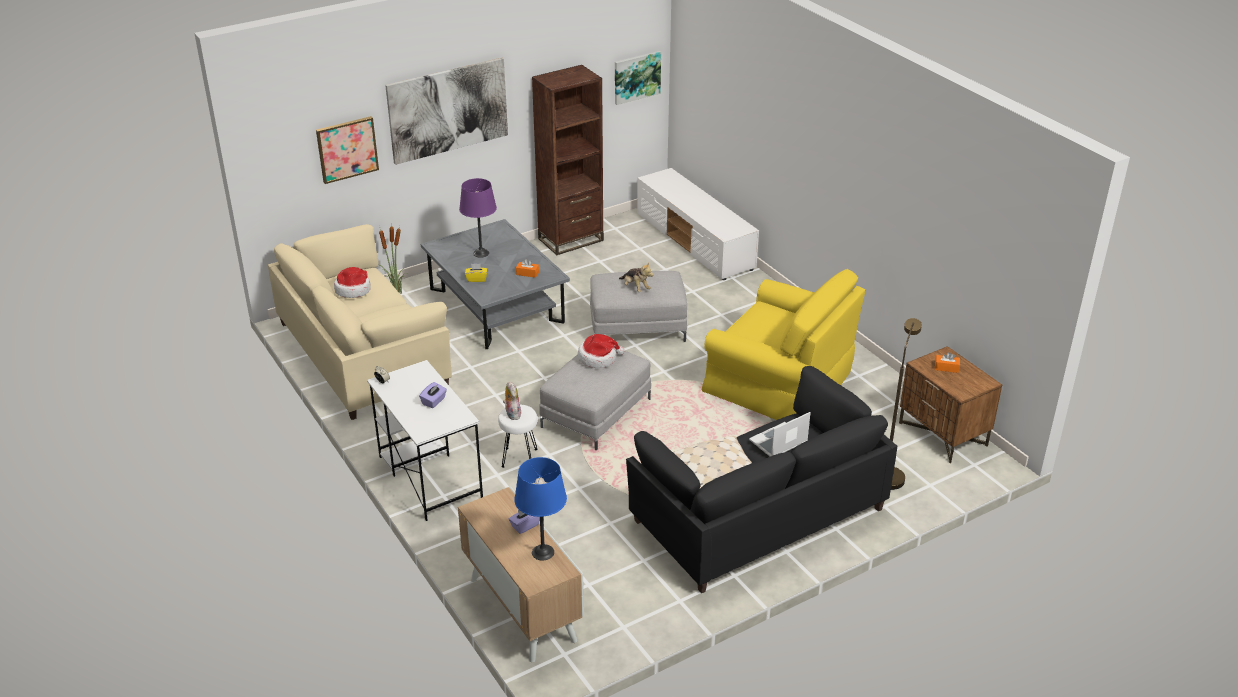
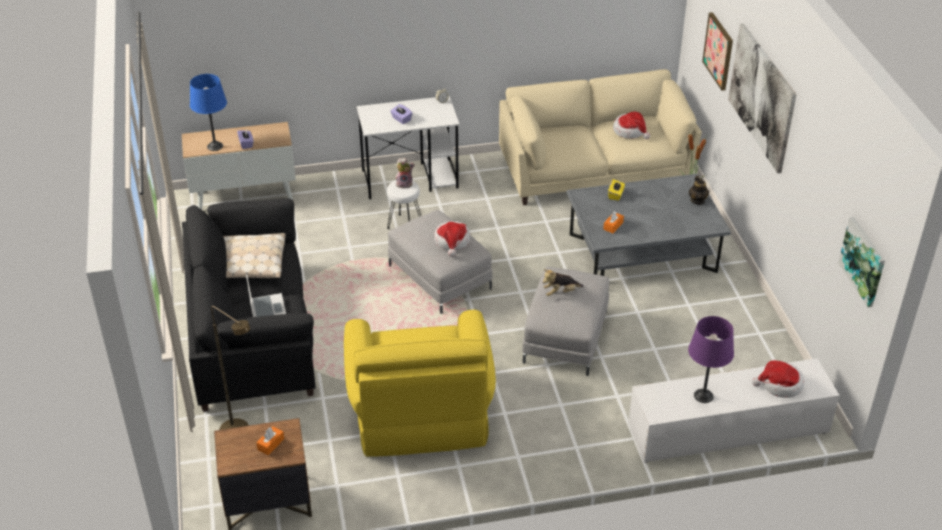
camera: 110 degrees right, 5 degrees up
purple table lamp [459,178,497,258] -> purple table lamp moved to [688,316,734,403]
brown bookcase [532,65,604,255] -> none
yellow armchair [702,269,866,420] -> yellow armchair turned 60 degrees counterclockwise [344,310,496,457]
none -> teapot [688,176,709,205]
none -> hat [752,360,804,398]

